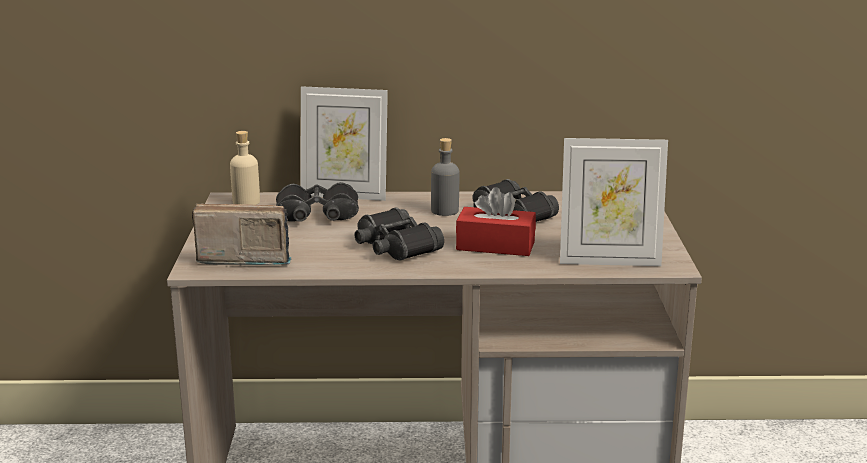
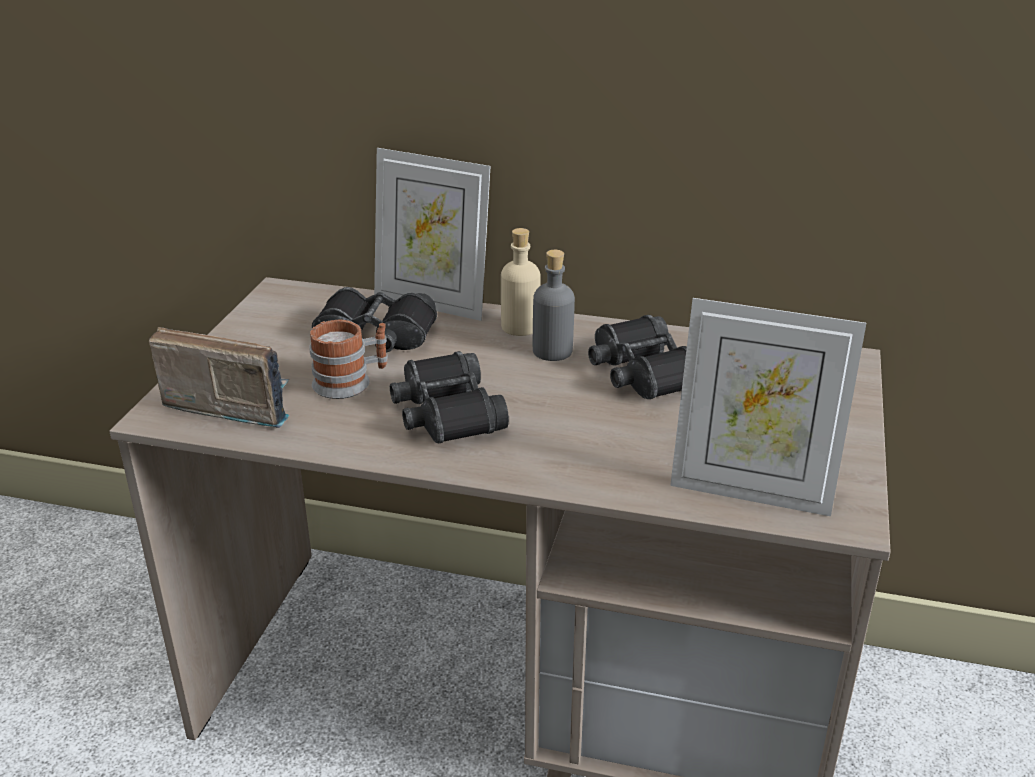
camera: 15 degrees right, 10 degrees up
beige bottle [230,131,260,205] -> beige bottle moved to [501,228,540,336]
red tissue box [456,187,536,256] -> none
none -> mug [309,320,388,399]

